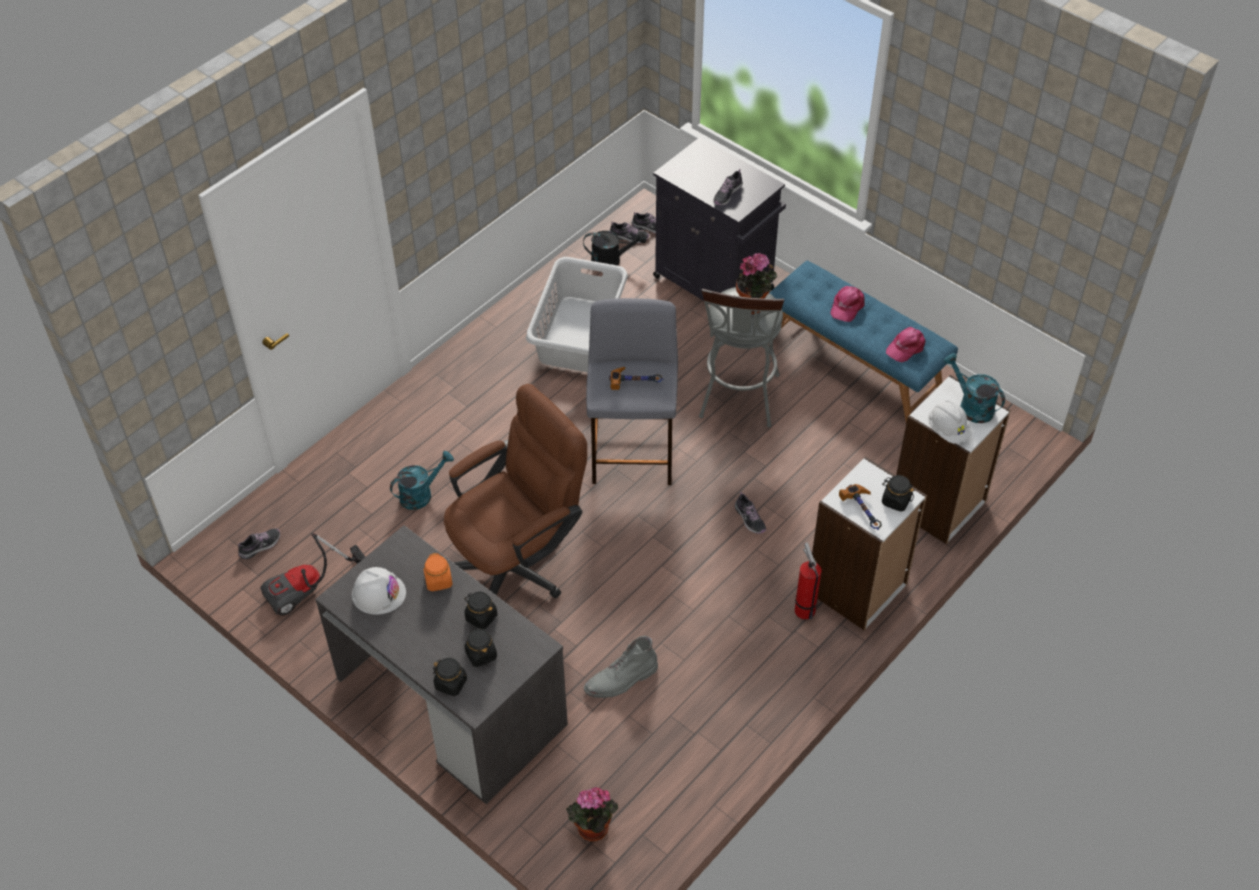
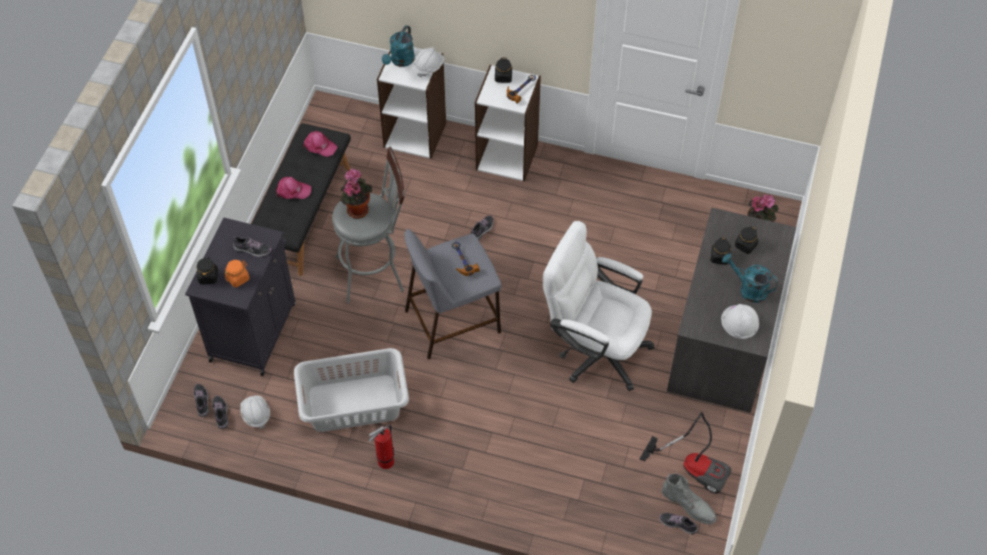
camera: 115 degrees left, 5 degrees up
turquoise watering can [390,451,454,510] -> turquoise watering can moved to [722,253,778,303]
orange jar [424,553,453,591] -> orange jar moved to [224,260,249,287]
black jar [433,658,467,696] -> black jar moved to [197,257,218,284]
brown office chair [444,384,587,598] -> white office chair [543,221,655,391]
black watering can [583,231,646,266] -> white hard hat [240,395,270,429]
grey boot [584,636,658,698] -> grey boot moved to [662,474,717,525]
blue bench [770,261,958,423] -> black bench [252,123,351,276]
fire extinguisher [795,542,821,620] -> fire extinguisher moved to [368,425,394,469]

